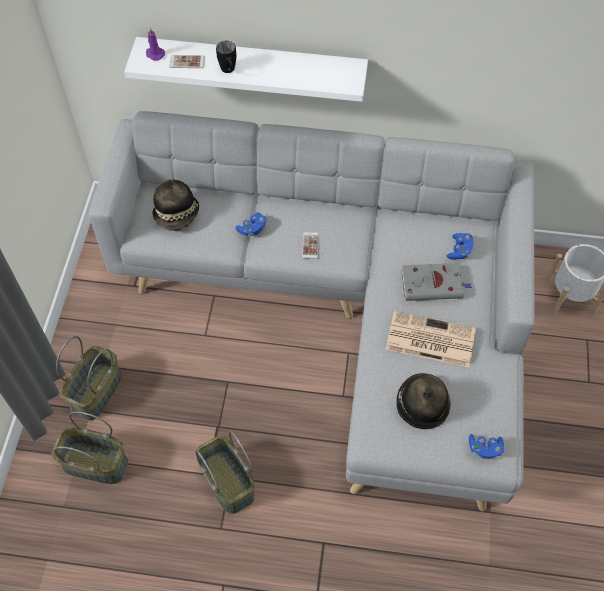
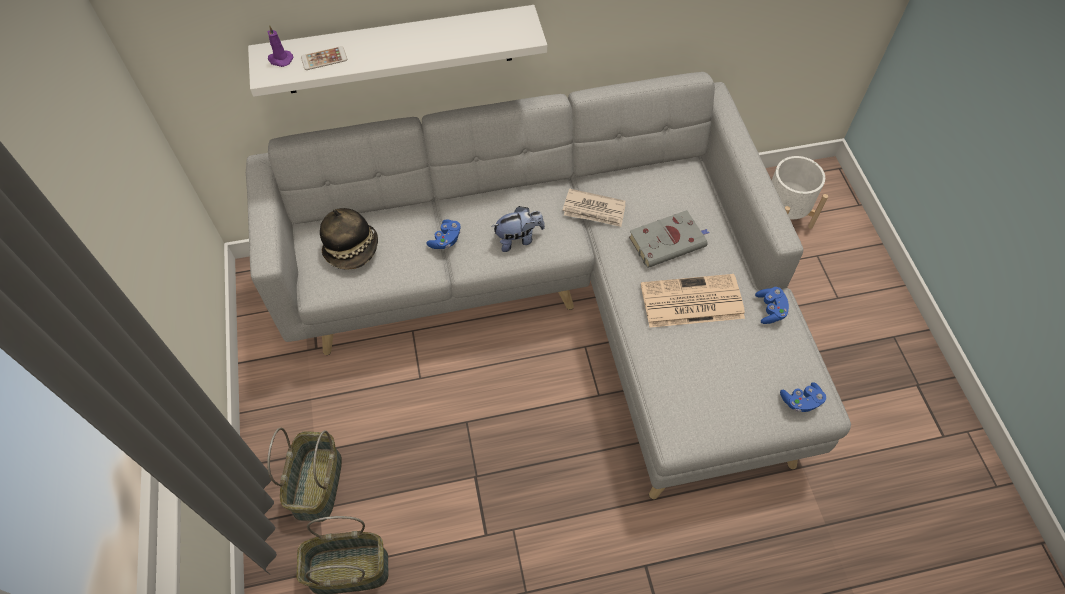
camera: 20 degrees left, 0 degrees up
basket [195,430,255,514] -> none
black mug [216,41,236,73] -> none
phone [302,232,319,259] -> plush toy [492,206,545,252]
hat [396,373,451,429] -> none
blue game controller [447,233,473,260] -> blue game controller moved to [755,287,789,324]
none -> newspaper [563,189,626,227]

